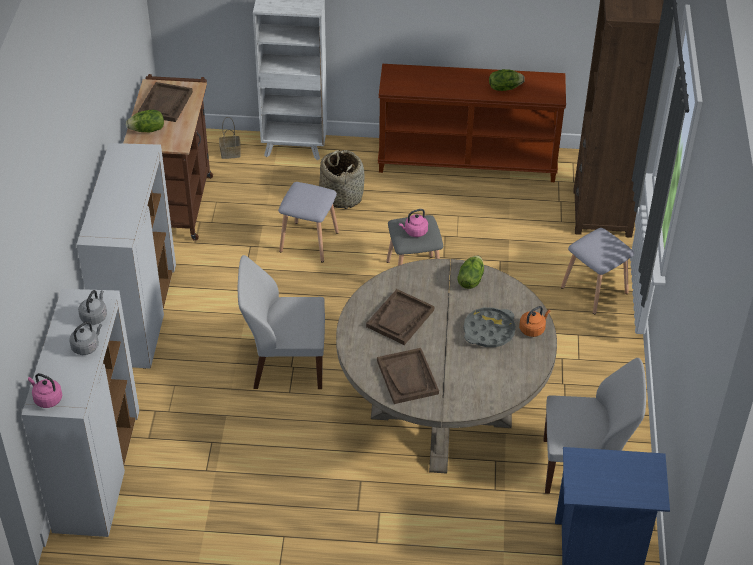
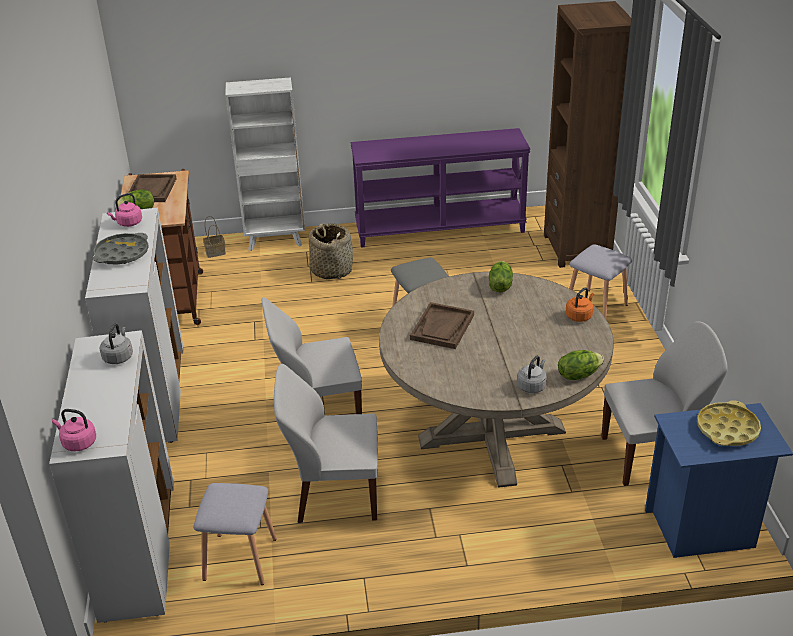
camera: 10 degrees left, 10 degrees down
grey kettle [69,321,102,355] -> grey kettle moved to [517,356,547,393]
grey stool [278,182,339,262] -> grey stool moved to [193,483,277,585]
brown tray [377,348,439,404] -> none
brown console table [378,64,566,182] -> purple console table [351,128,530,248]
pink kettle [399,209,428,237] -> pink kettle moved to [107,193,142,227]
grey tray [464,307,516,347] -> grey tray moved to [93,233,149,265]
lettuce [489,69,525,91] -> lettuce moved to [558,350,604,380]
none -> white chair [274,364,378,523]
none -> yellow tray [697,400,761,446]

